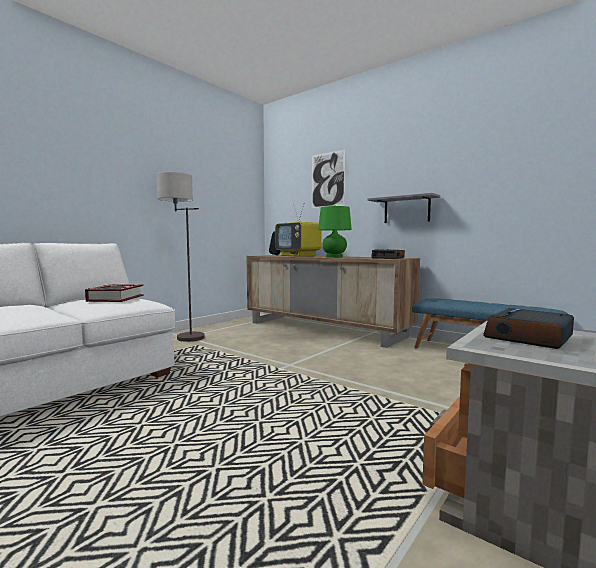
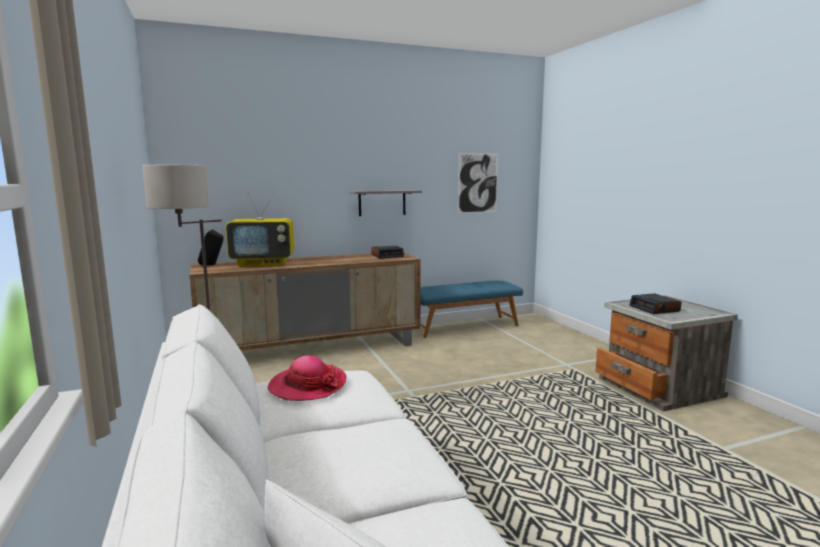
camera: 60 degrees left, 5 degrees up
book [85,284,144,302] -> hat [268,355,346,401]
picture [312,150,345,208] -> picture moved to [458,153,498,214]
green table lamp [318,205,352,258] -> none

